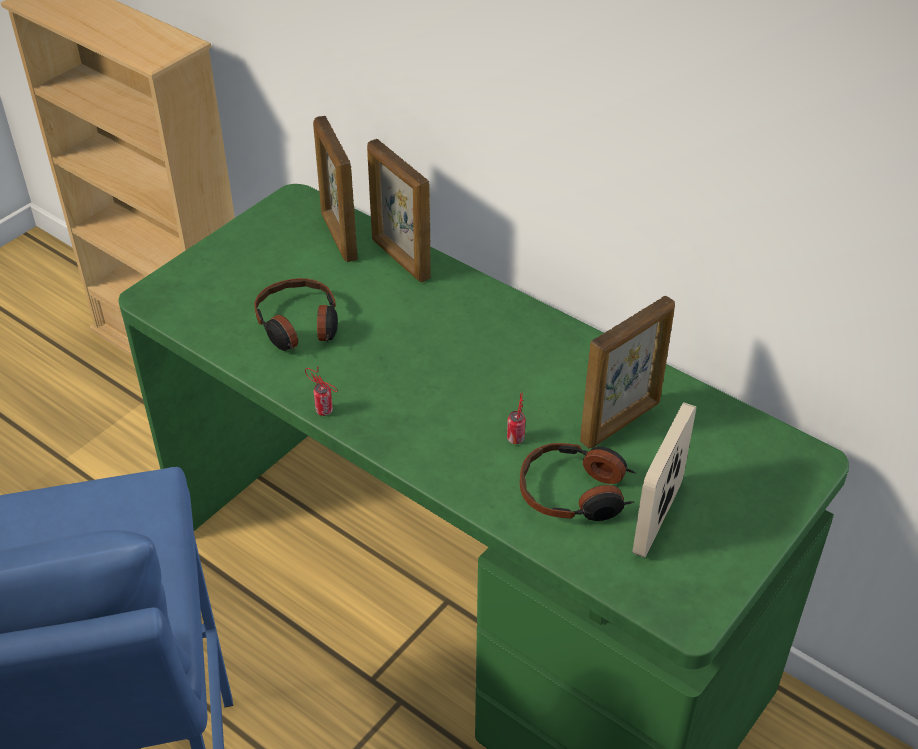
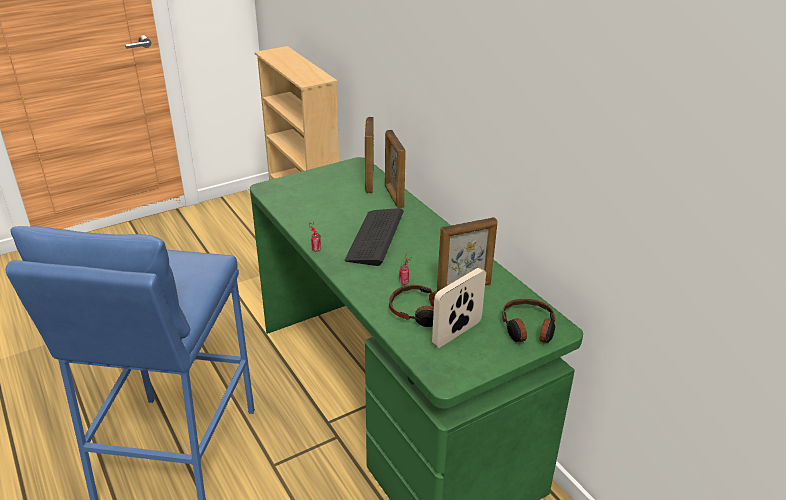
camera: 20 degrees right, 10 degrees down
headphones [254,278,338,351] -> headphones moved to [502,299,555,343]
none -> keyboard [345,208,404,266]

